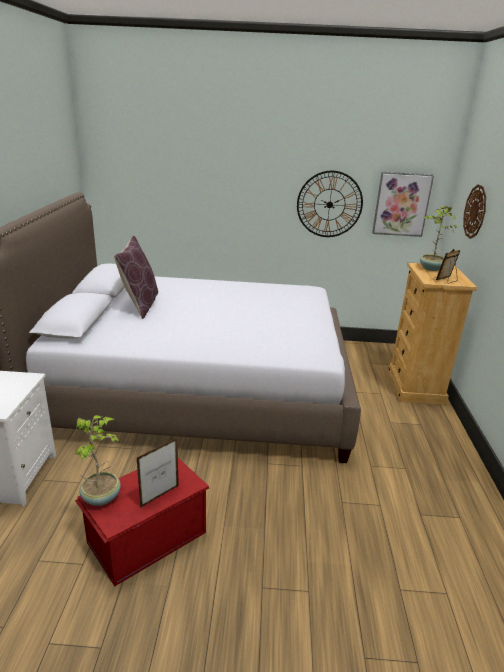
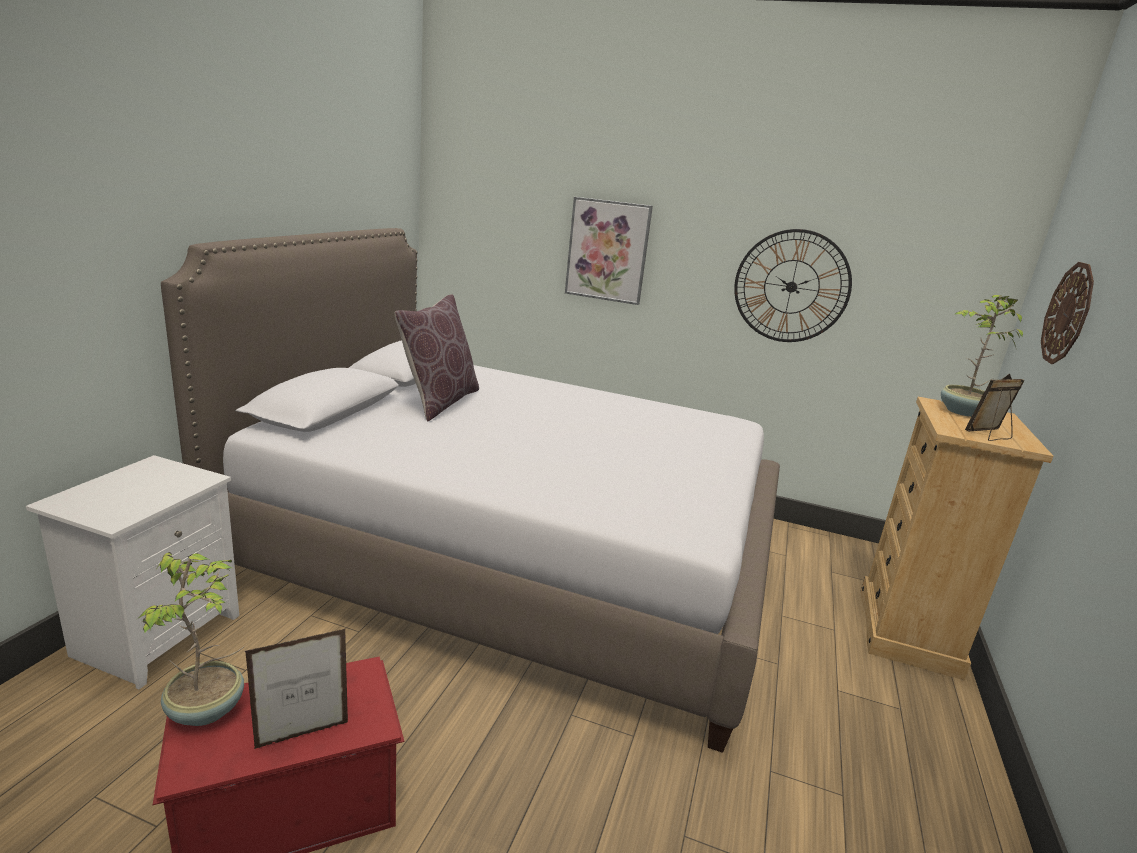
camera: 15 degrees right, 5 degrees down
picture [372,172,434,237] -> picture moved to [565,197,653,305]

